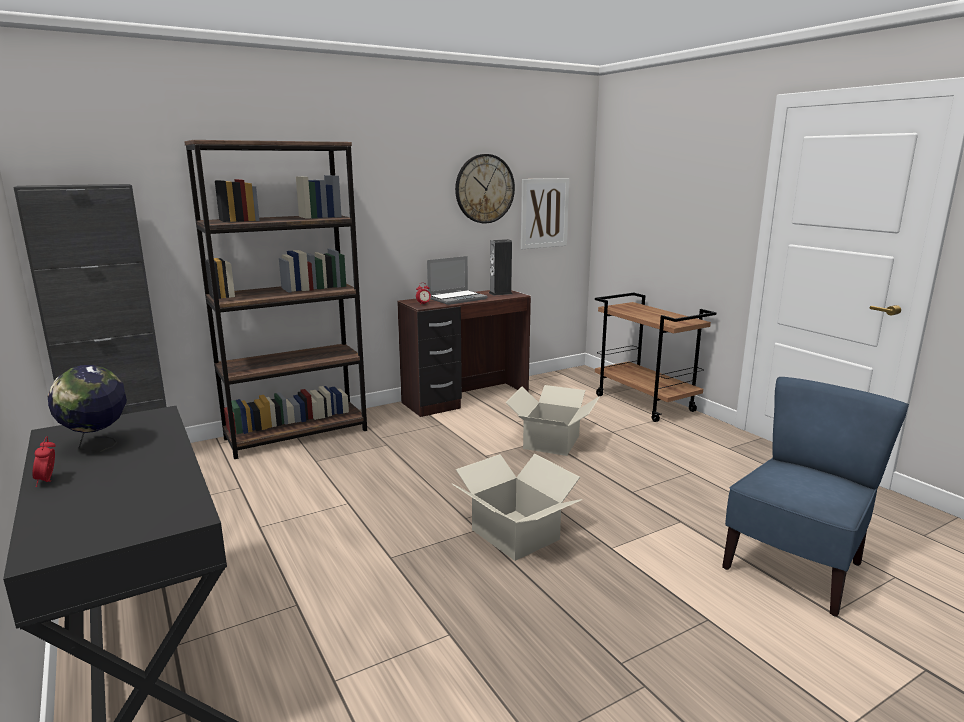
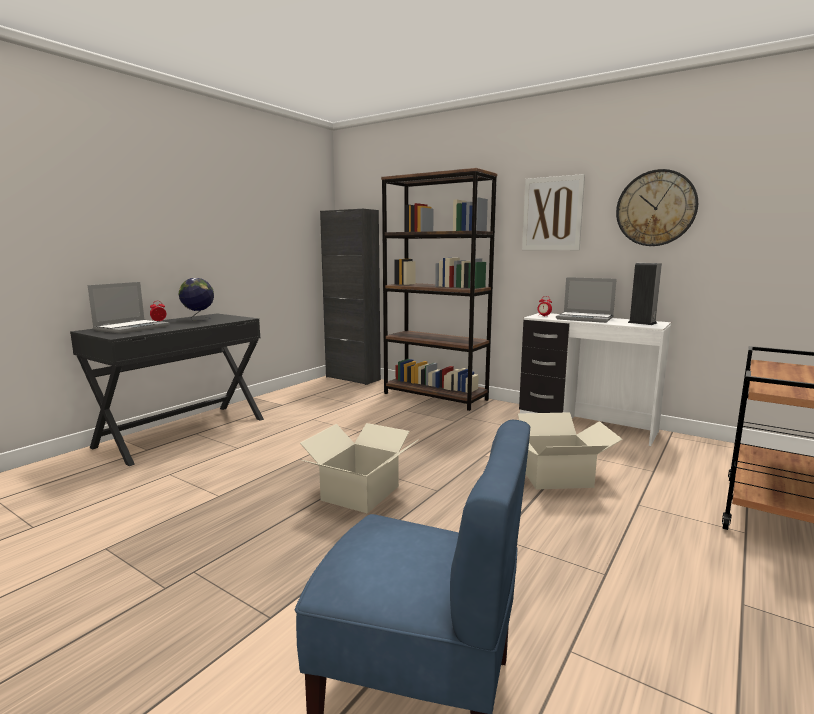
camera: 65 degrees right, 5 degrees down
brown desk [397,290,531,417] -> white desk [519,313,671,446]
picture [521,178,569,249] -> picture moved to [522,174,585,250]
none -> laptop [88,282,170,334]

